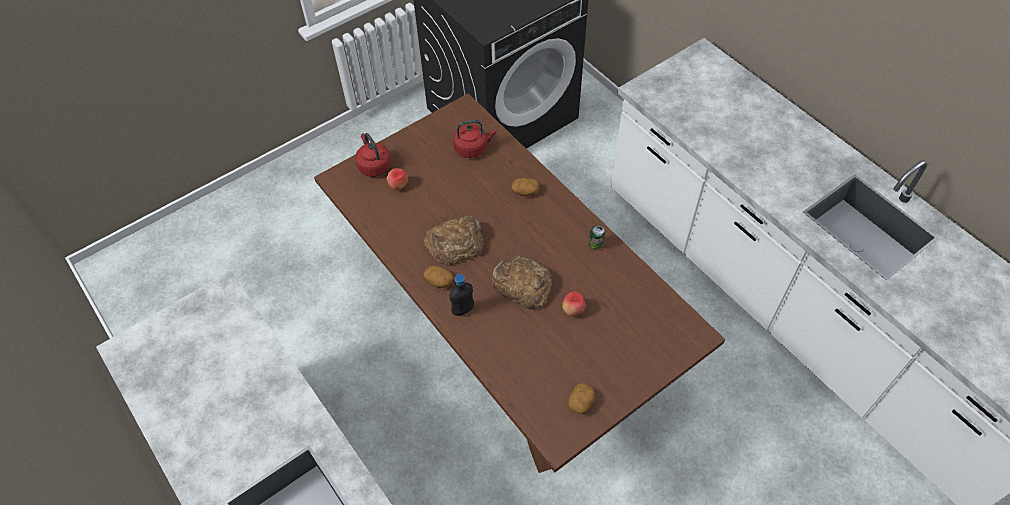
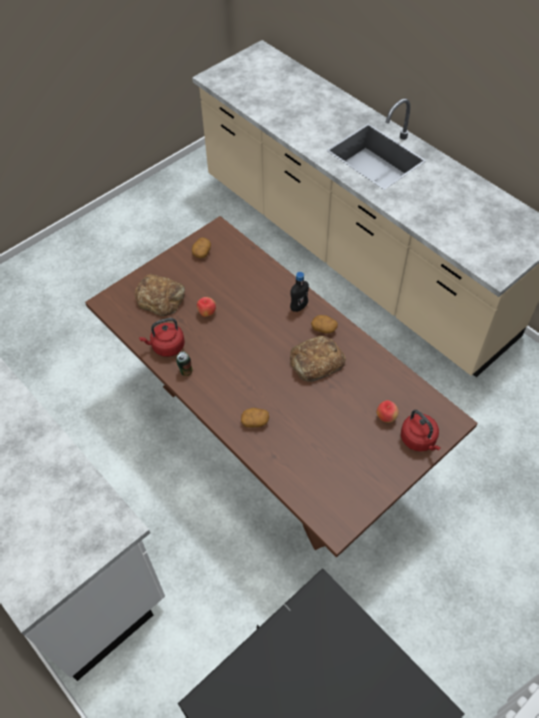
camera: 175 degrees right, 0 degrees up
red kettle [453,120,496,158] -> red kettle moved to [139,318,185,357]
bread [492,255,552,310] -> bread moved to [135,274,185,316]

